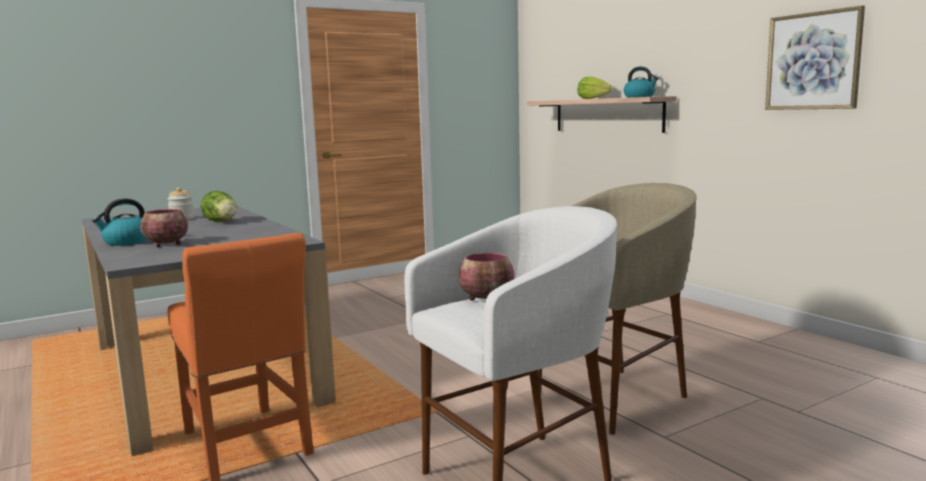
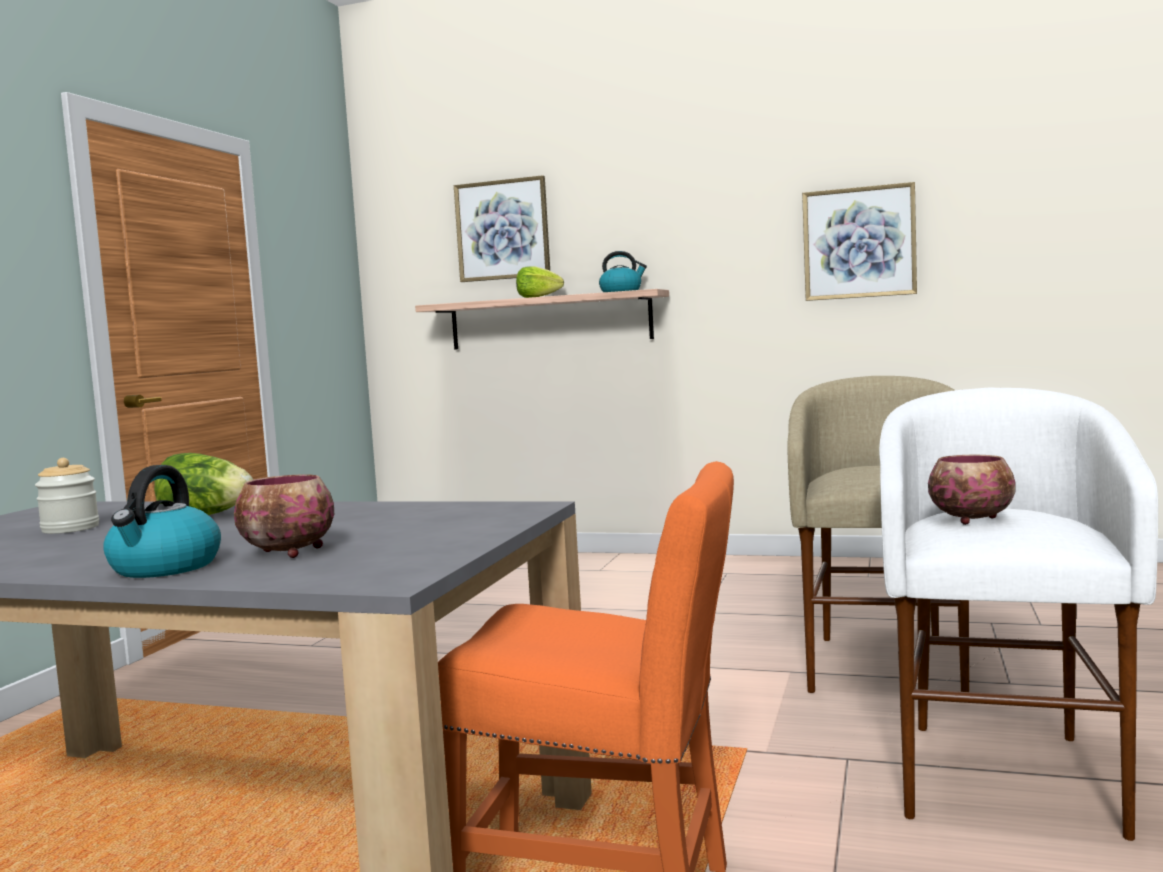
camera: 40 degrees left, 5 degrees down
none -> picture [454,175,550,282]

